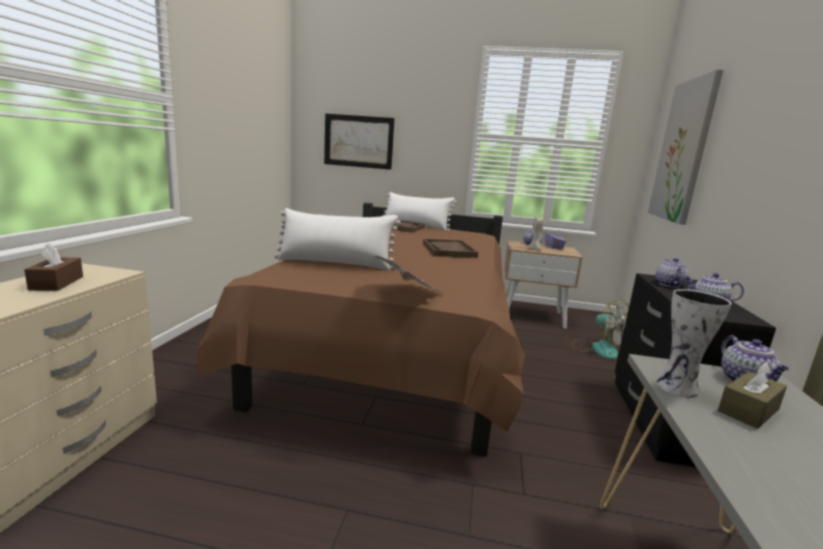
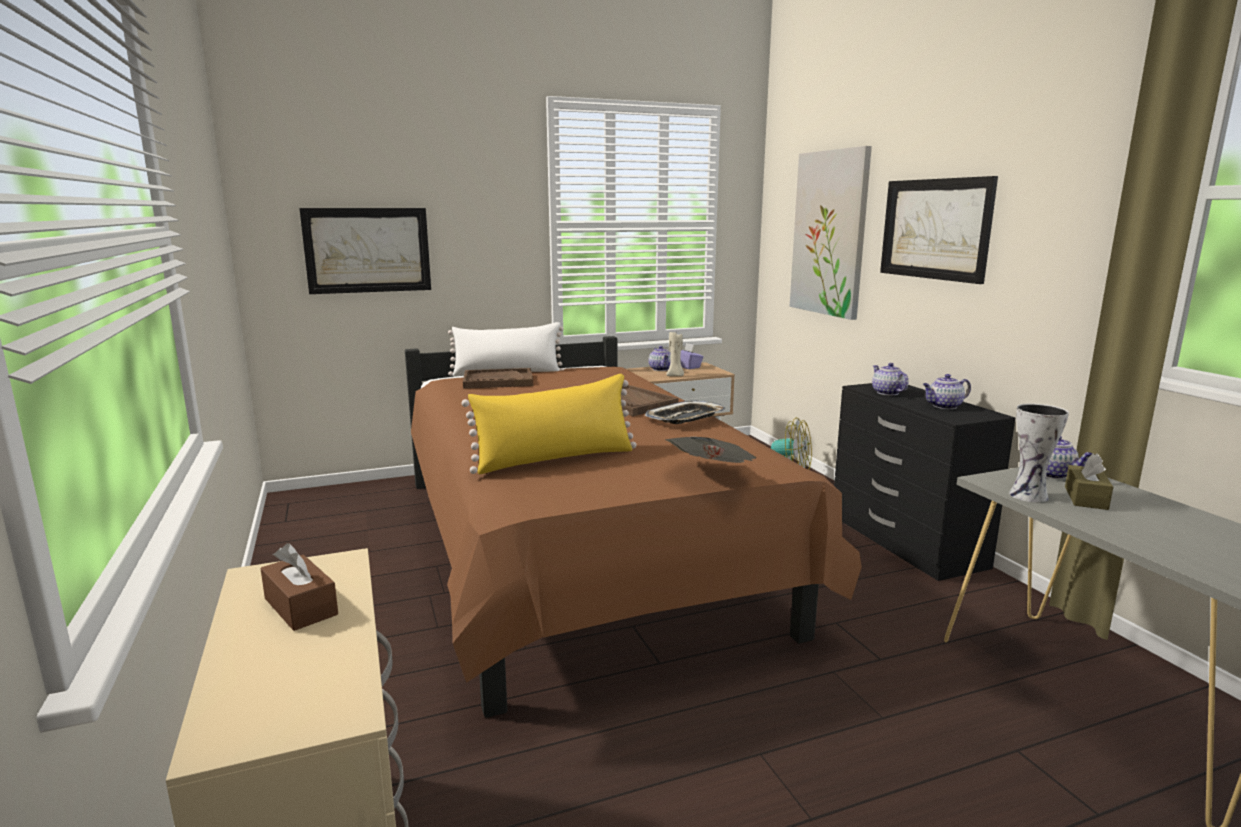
camera: 30 degrees left, 0 degrees up
white pillow [274,208,401,271] -> yellow pillow [461,374,637,474]
none -> tray [645,400,726,424]
none -> picture [880,176,998,284]

